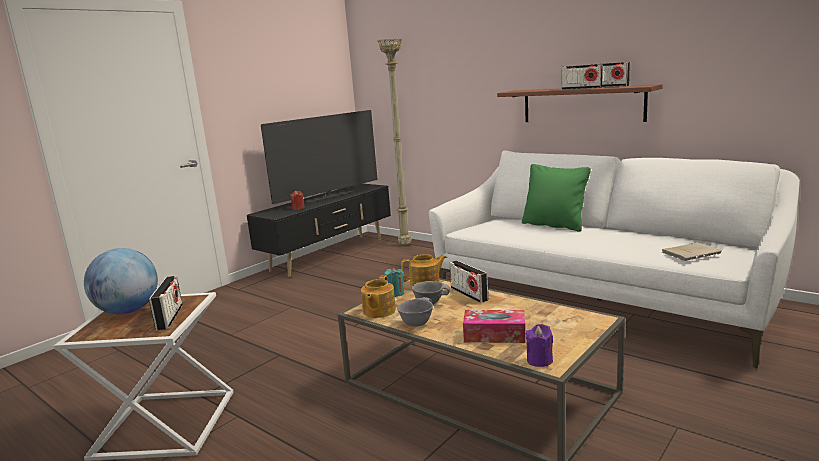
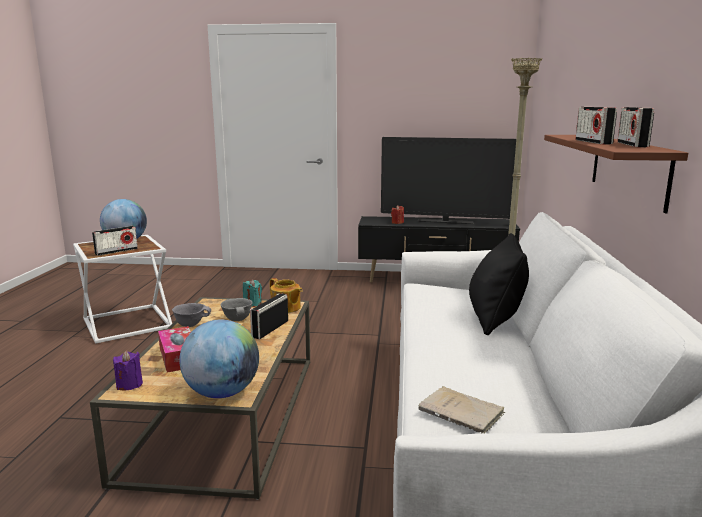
camera: 55 degrees right, 0 degrees up
teapot [361,275,396,318] -> none
green pillow [522,164,591,232] -> black pillow [469,233,529,335]
none -> globe [179,319,259,398]

